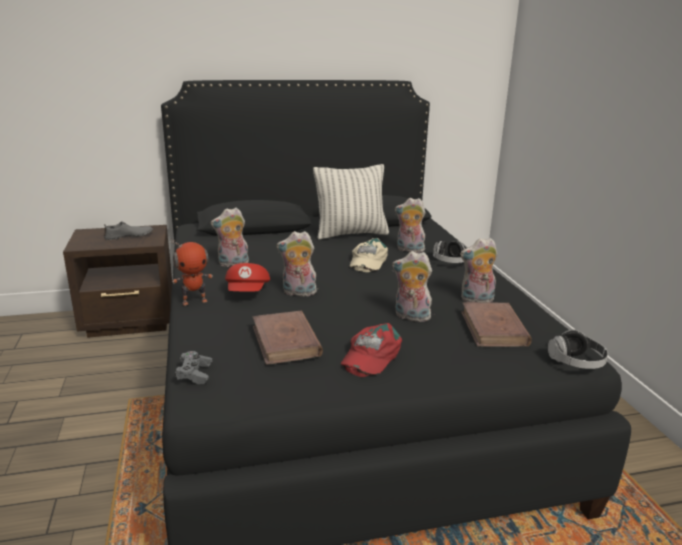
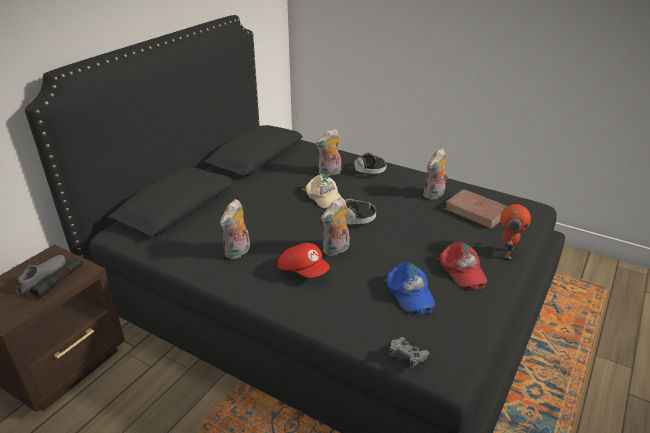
camera: 45 degrees left, 10 degrees up
toy robot [171,239,213,306] -> toy robot moved to [500,204,531,260]
brown book [252,311,323,365] -> blue cap [382,262,435,314]
pillow [313,164,389,240] -> none
plush toy [392,251,432,322] -> none
headphones [548,330,608,369] -> headphones moved to [345,199,376,225]
none -> black flashlight [30,258,83,299]

